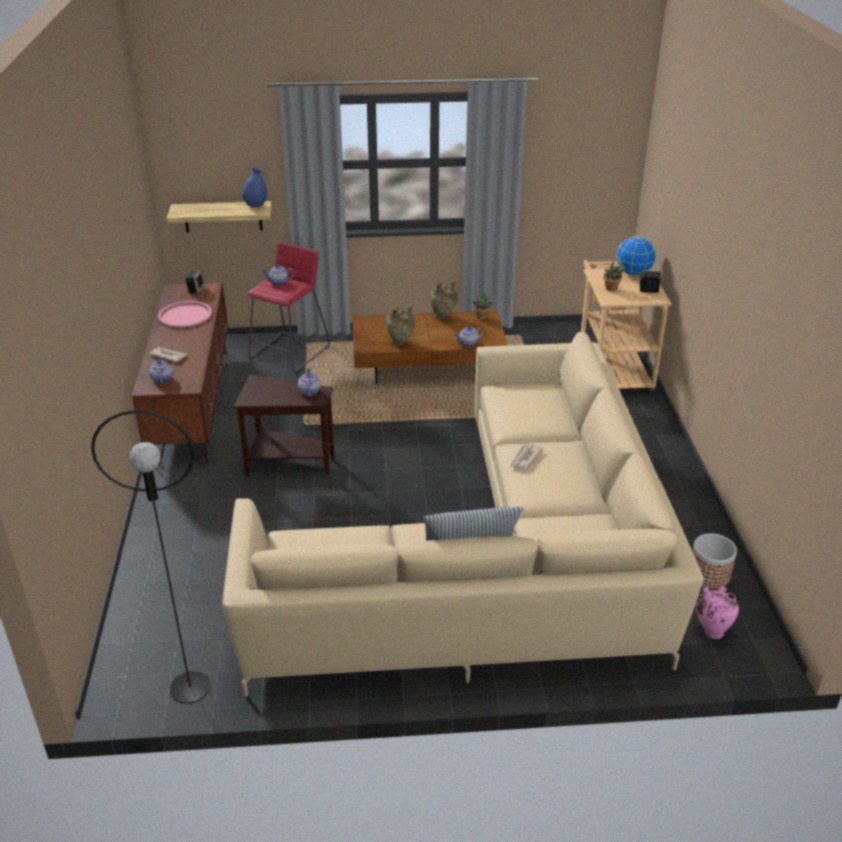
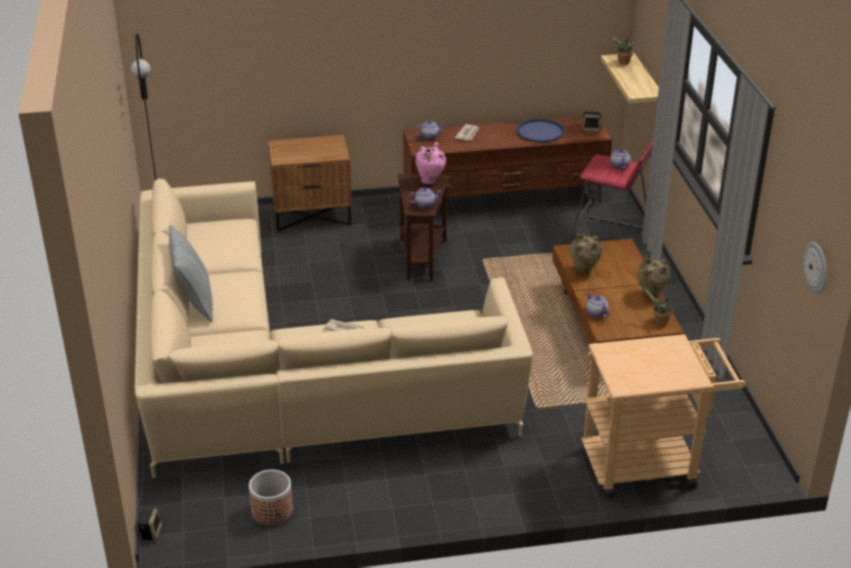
camera: 85 degrees right, 0 degrees up
pink tray [158,301,212,328] -> blue tray [516,118,565,143]
blue vase [242,167,267,207] -> none
potted plant [604,260,626,291] -> potted plant moved to [610,37,638,65]
globe [616,236,656,276] -> none
speaker [639,270,661,293] -> speaker moved to [137,507,162,540]
pink vase [696,586,739,639] -> pink vase moved to [415,142,446,184]
none -> brown nightstand [268,135,352,232]
none -> wall clock [803,242,827,294]

